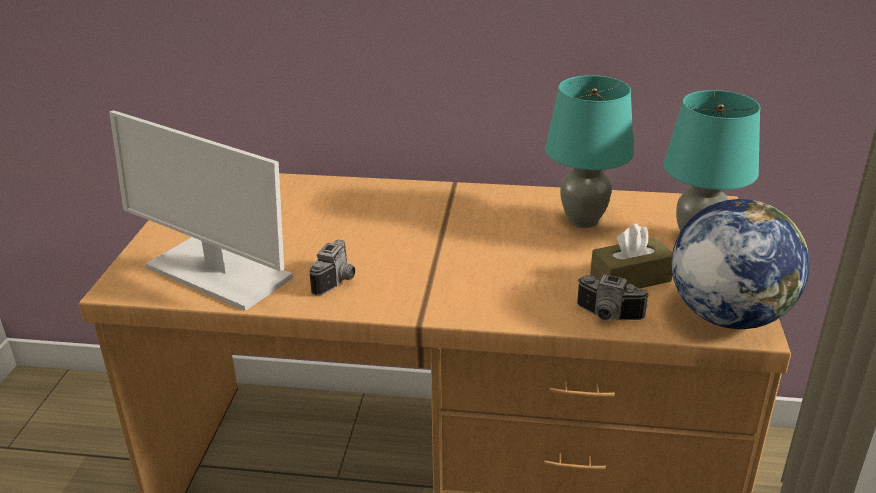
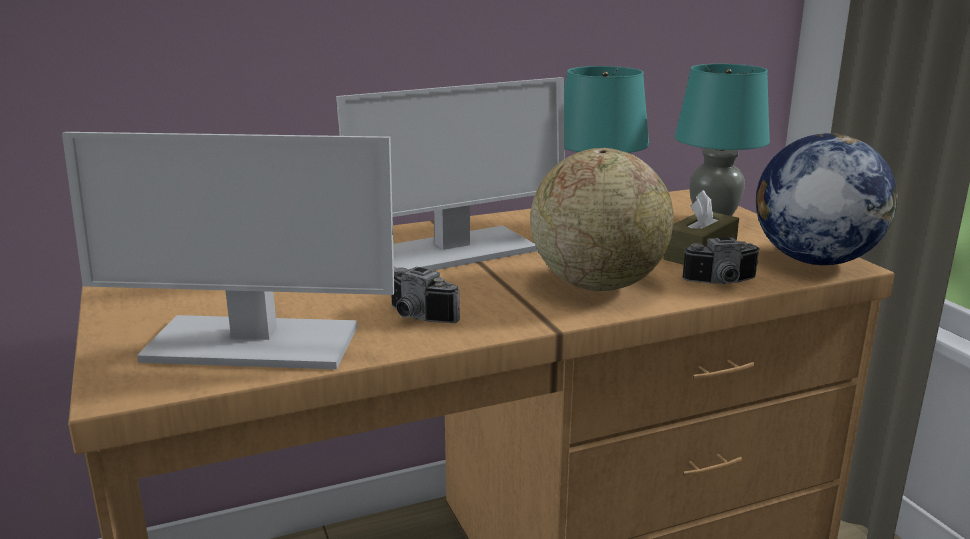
camera: 30 degrees left, 10 degrees down
camera [309,240,355,296] -> camera turned 135 degrees clockwise [391,267,460,323]
none -> monitor [336,77,565,271]
none -> globe [530,148,674,291]

